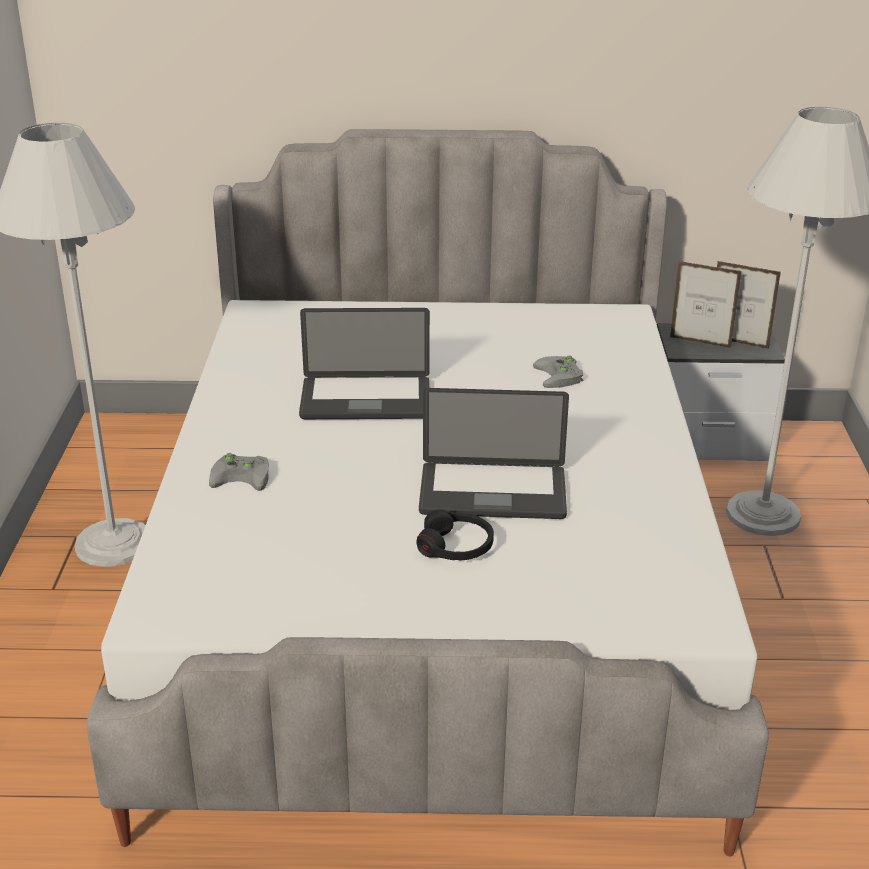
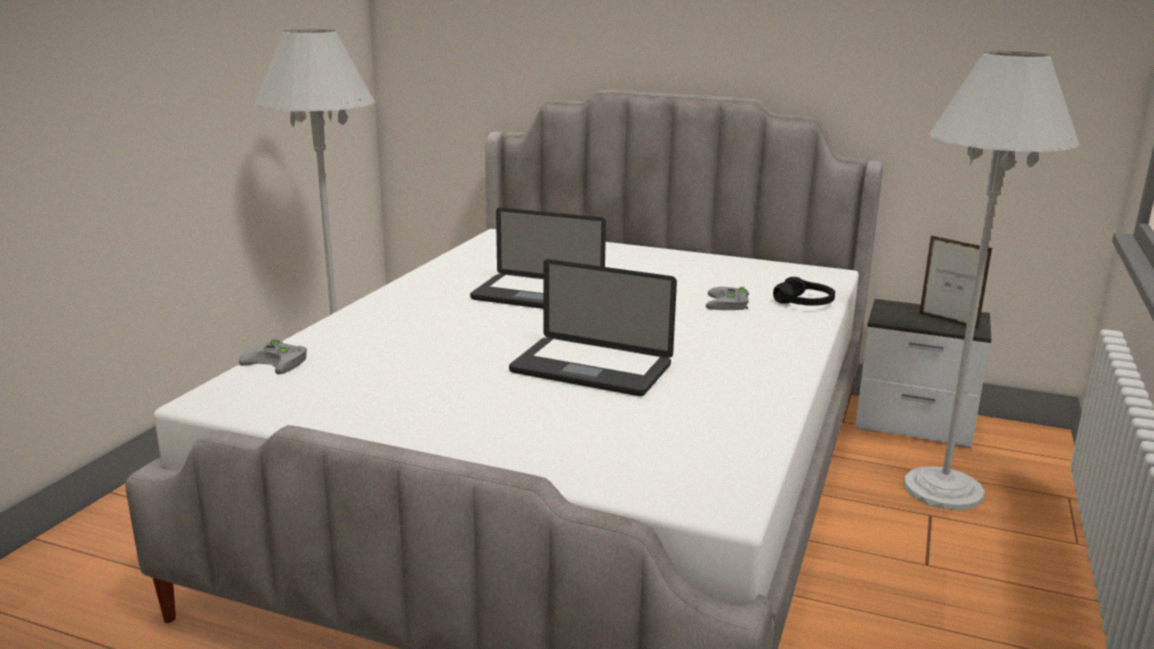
camera: 20 degrees right, 10 degrees down
grey game controller [209,453,269,491] -> grey game controller moved to [239,338,307,374]
black headphones [416,509,494,560] -> black headphones moved to [773,277,835,306]
picture frame [670,261,742,348] -> none

